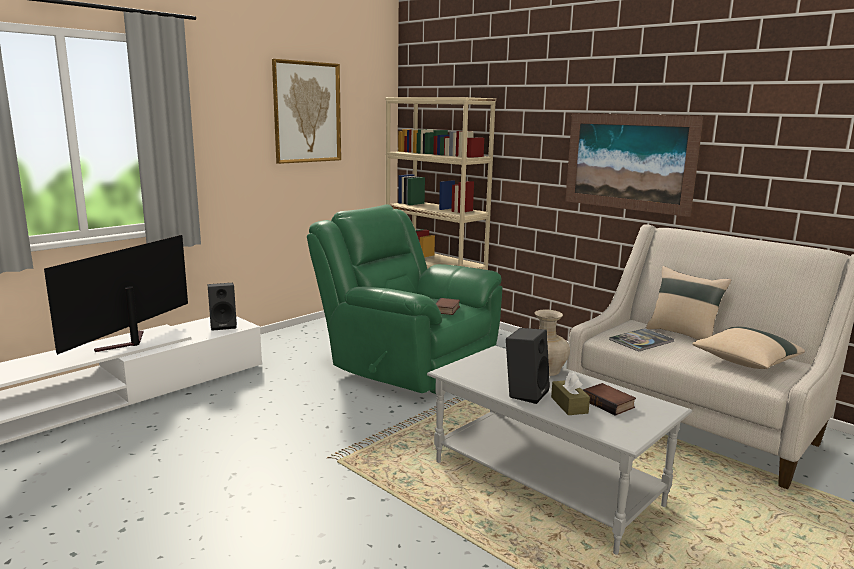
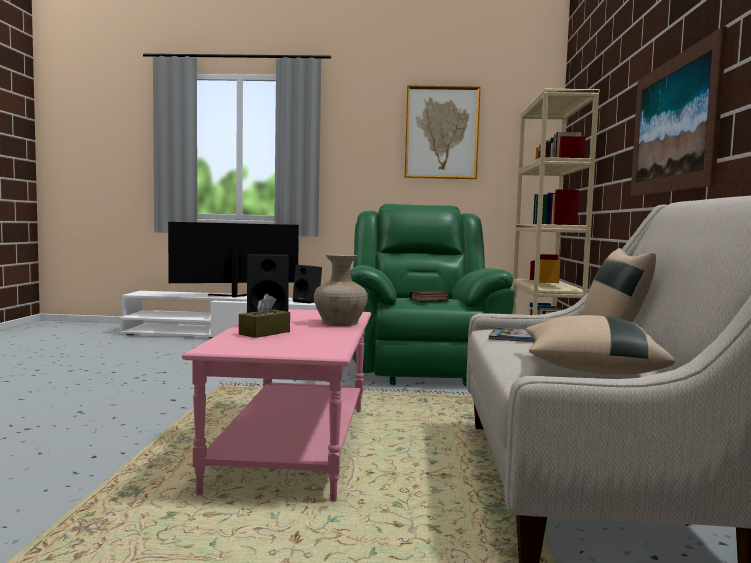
camera: 50 degrees right, 10 degrees down
grey coffee table [427,346,692,555] -> pink coffee table [182,309,371,502]
book [583,383,636,416] -> none

